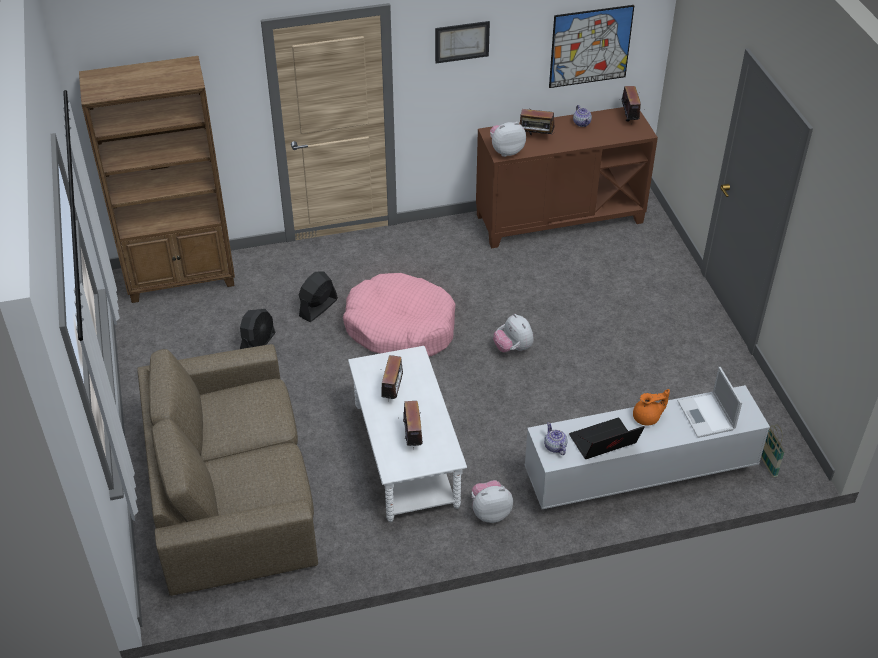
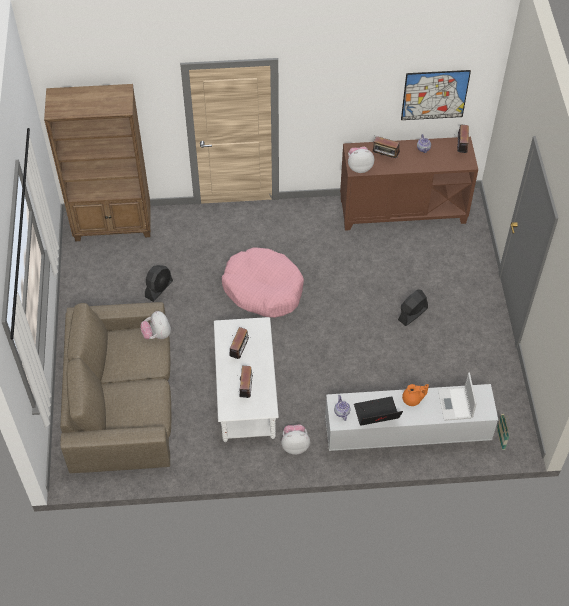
camera: 10 degrees right, 10 degrees up
black fan [299,271,338,322] -> black fan moved to [398,289,428,326]
picture [435,21,490,63] -> none
plush toy [493,314,534,353] -> plush toy moved to [141,311,171,339]

